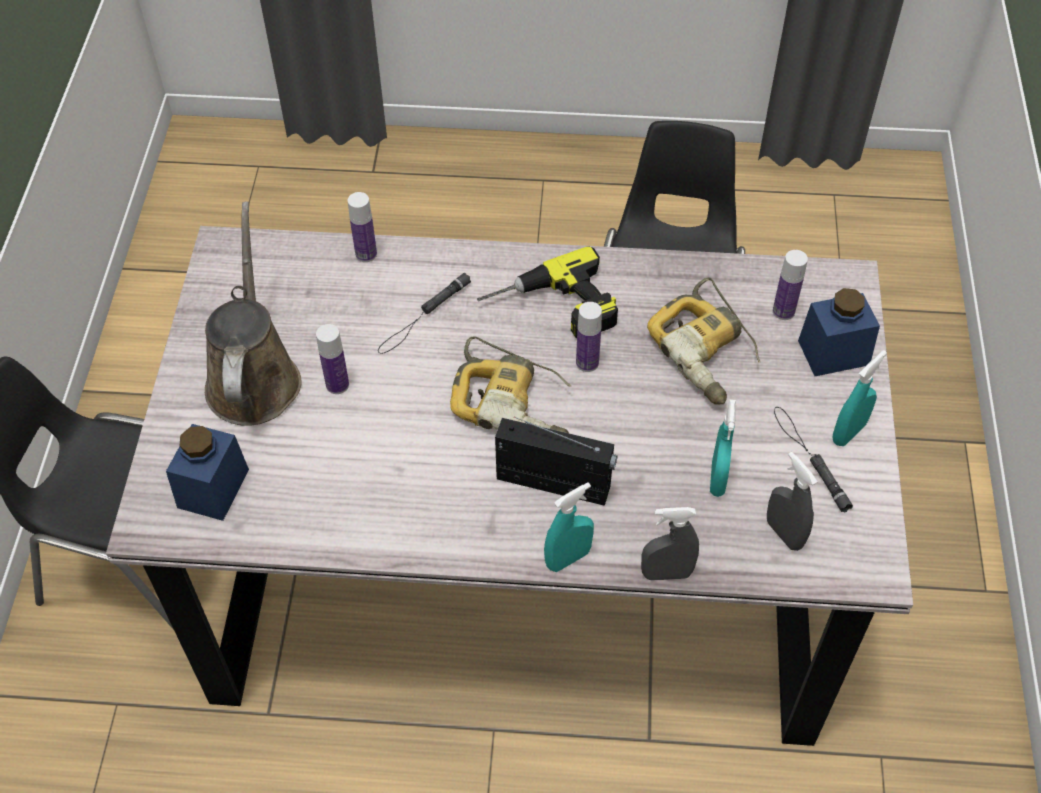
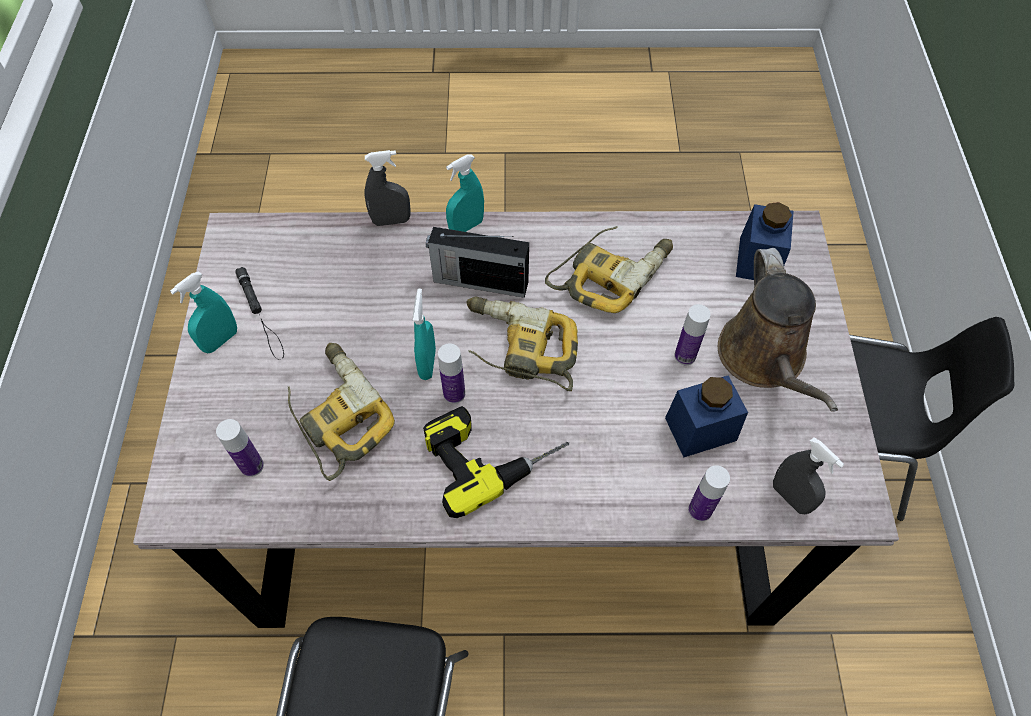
camera: 175 degrees right, 5 degrees up
black flashlight [378,273,471,354] -> none
turquoise spray bottle [710,399,736,497] -> turquoise spray bottle moved to [413,288,436,380]
grey spray bottle [767,452,817,551] -> grey spray bottle moved to [773,437,844,514]
blue jar [798,288,880,376] -> blue jar moved to [665,375,748,457]
none -> power drill [545,226,673,313]

